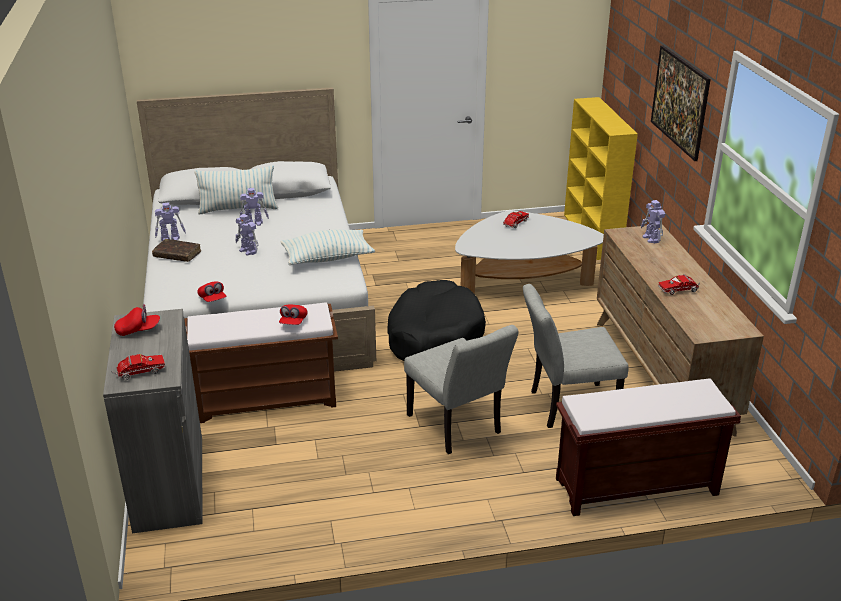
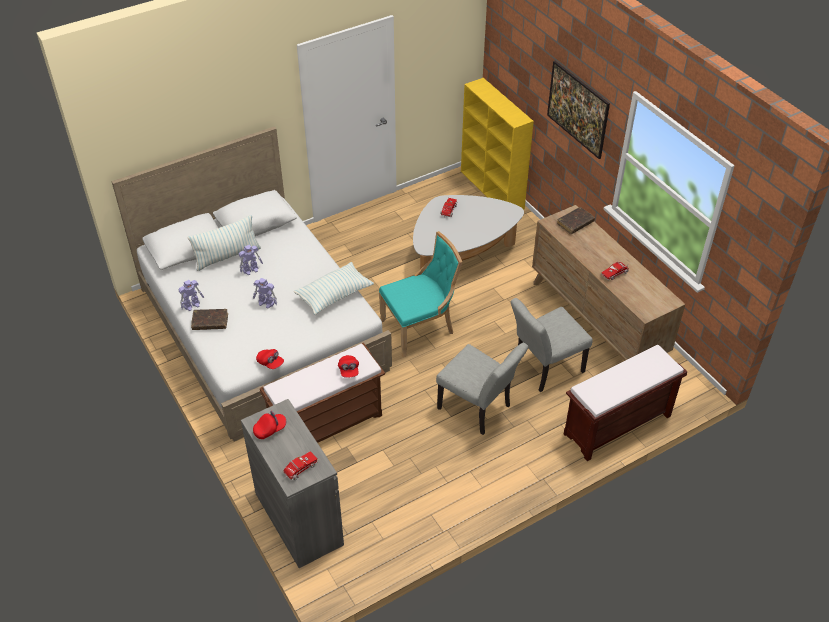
camera: 20 degrees left, 15 degrees up
black dog bed [388,280,486,361] -> turquoise chair [379,231,462,357]
toy robot [641,200,665,243] -> brown book [557,207,595,234]

